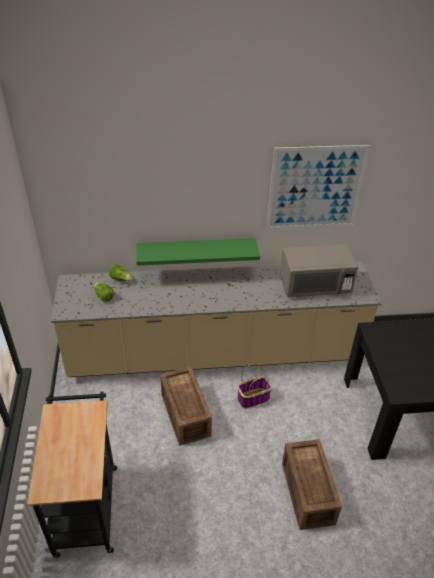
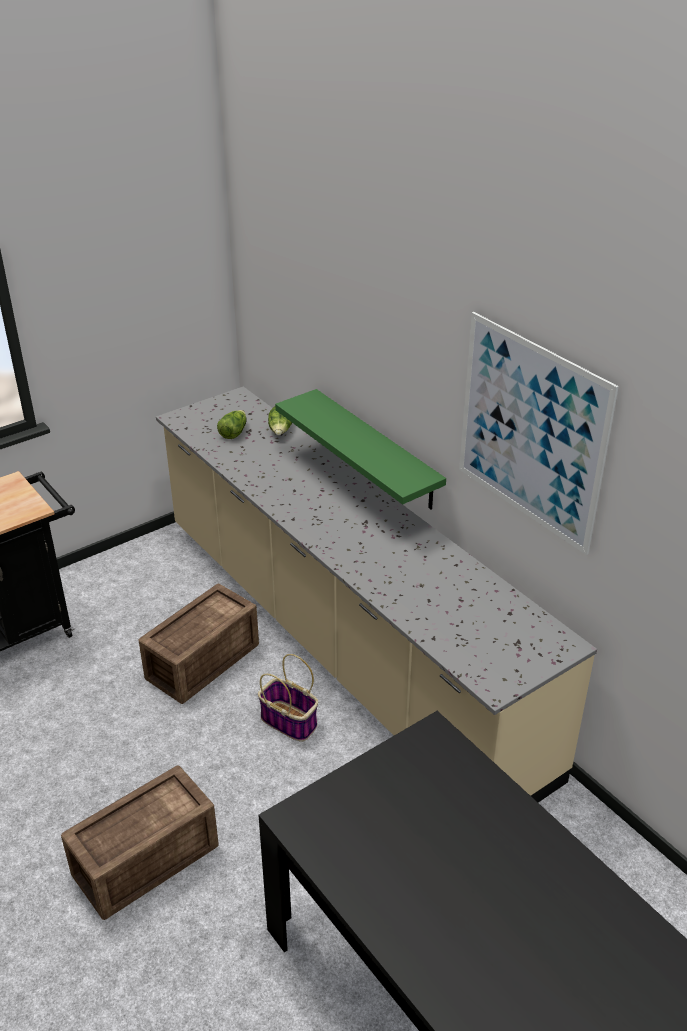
camera: 60 degrees right, 5 degrees down
grey microwave [280,244,358,297] -> none

